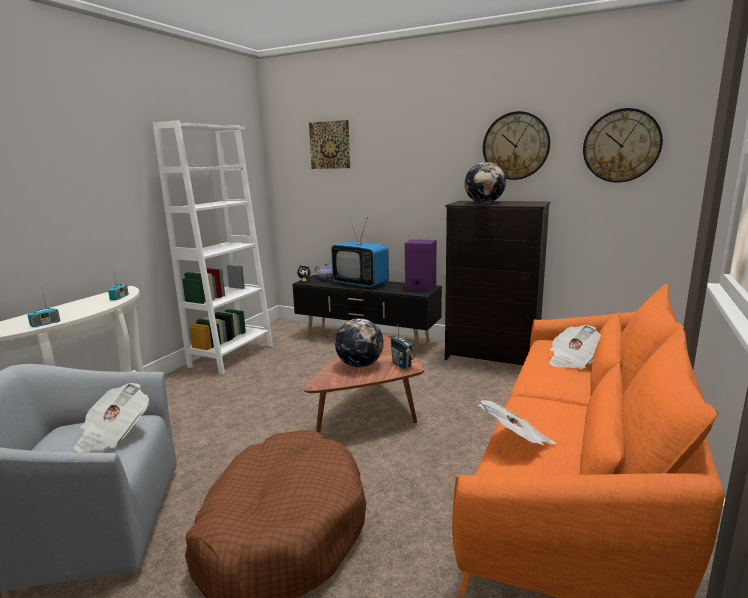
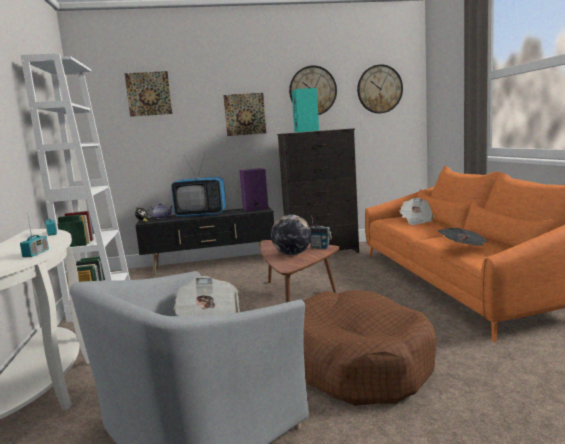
camera: 35 degrees left, 5 degrees down
globe [465,162,506,204] -> turquoise speaker [292,88,319,132]
none -> picture [223,93,266,136]

